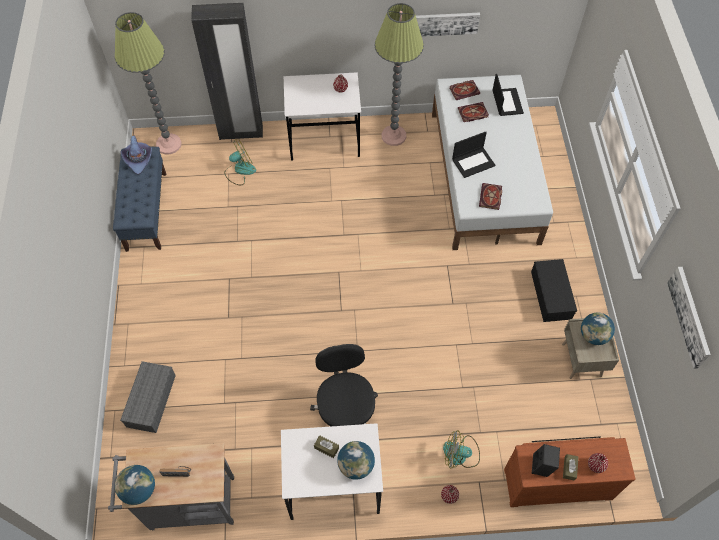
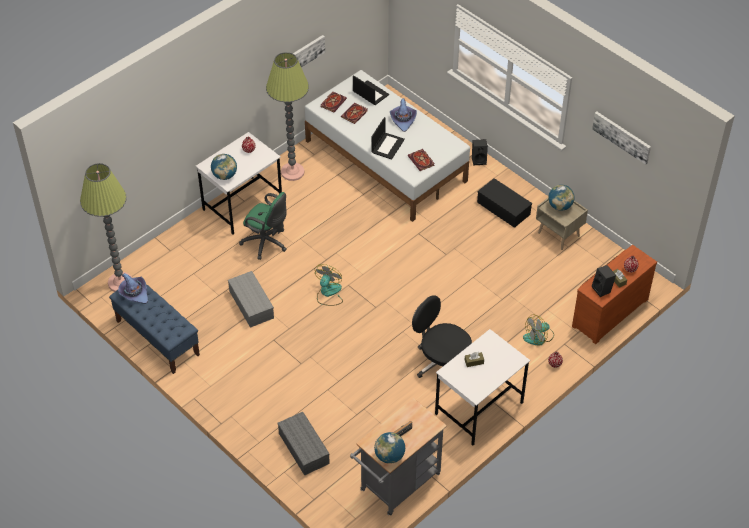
camera: 40 degrees left, 10 degrees down
black wardrobe [191,3,263,140] -> none
fan [224,139,256,185] -> fan moved to [314,264,343,306]
globe [337,441,375,480] -> globe moved to [211,154,237,180]
none -> grey storage box [228,271,274,328]
none -> green office chair [239,192,287,260]
none -> purple hat [390,98,417,132]
none -> black speaker [472,139,488,165]

